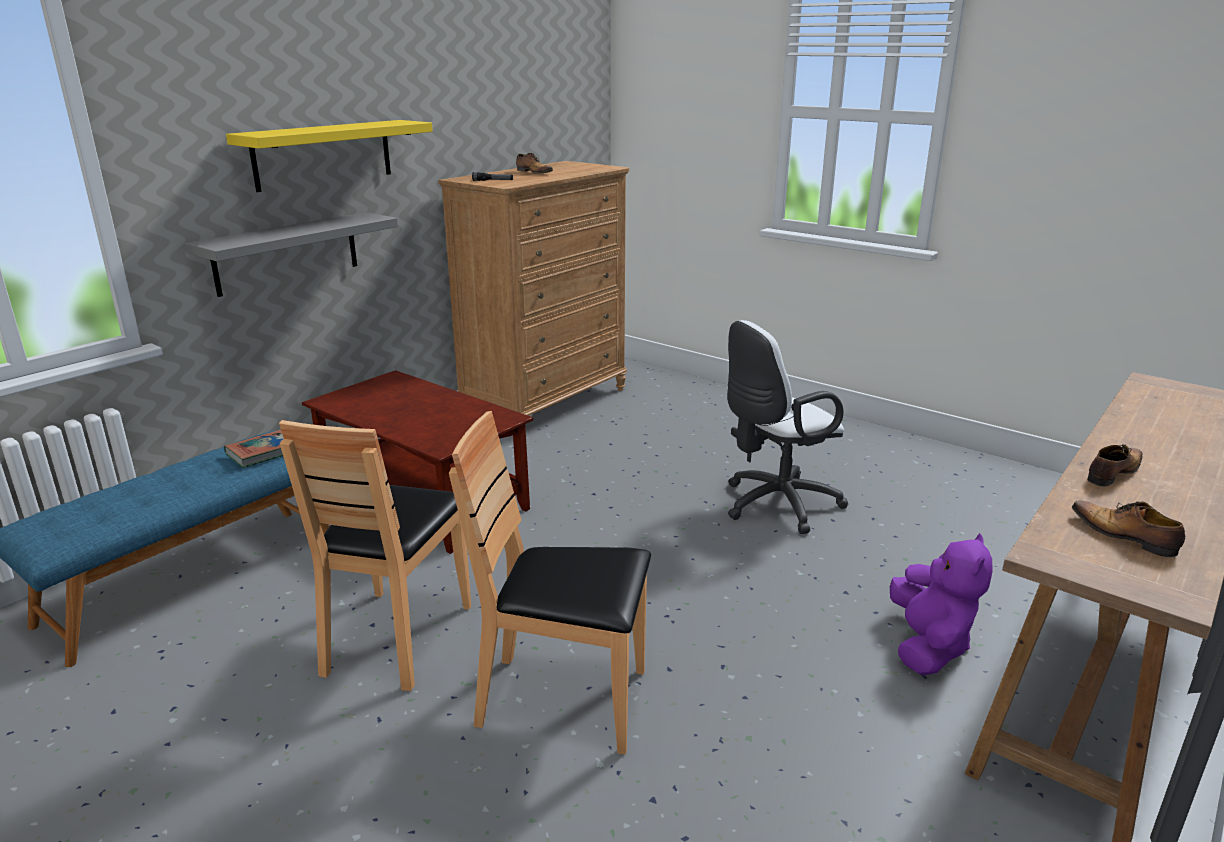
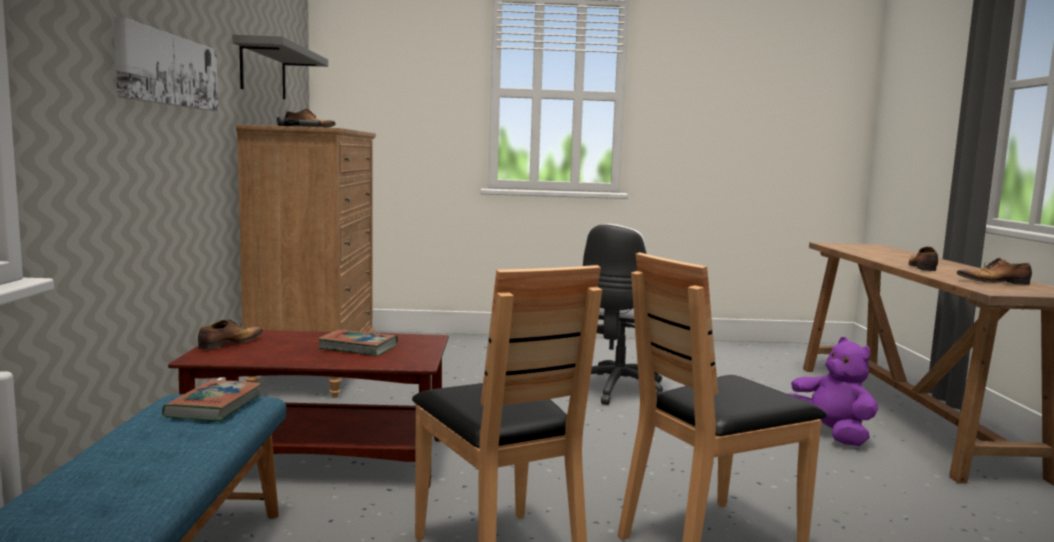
camera: 40 degrees left, 15 degrees down
grey shelf [185,212,398,297] -> grey shelf moved to [233,34,328,99]
yellow shelf [226,120,433,192] -> picture [113,17,218,111]
none -> shoe [198,319,263,350]
none -> book [318,330,398,356]

